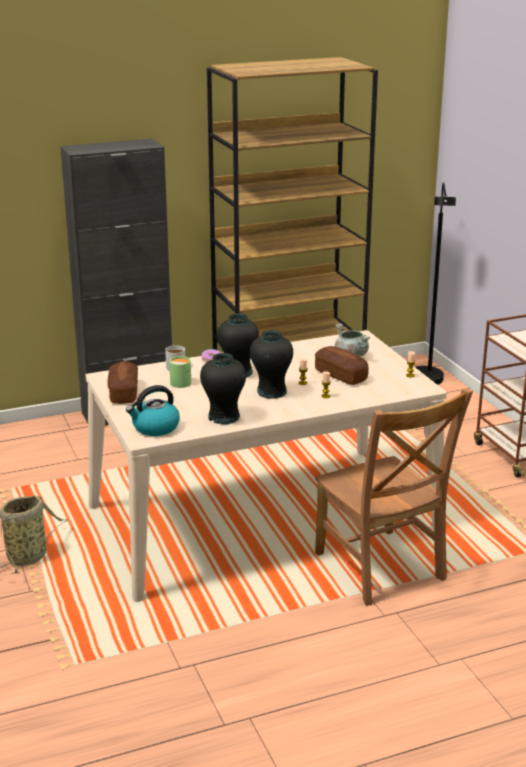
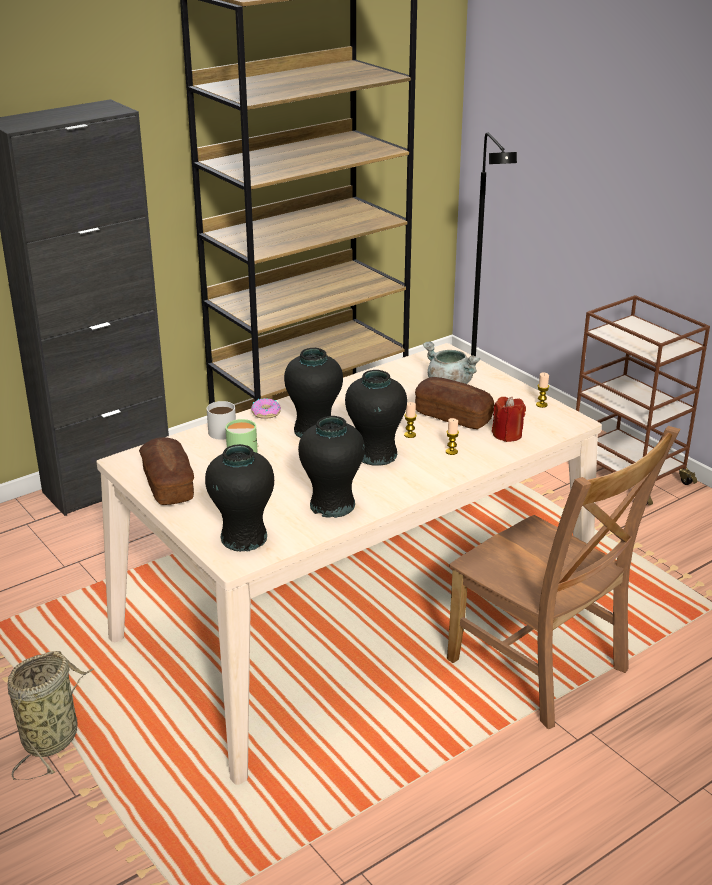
camera: 15 degrees left, 5 degrees up
kettle [126,385,180,436] -> black vase [205,444,274,552]
none -> red candle [492,397,526,442]

